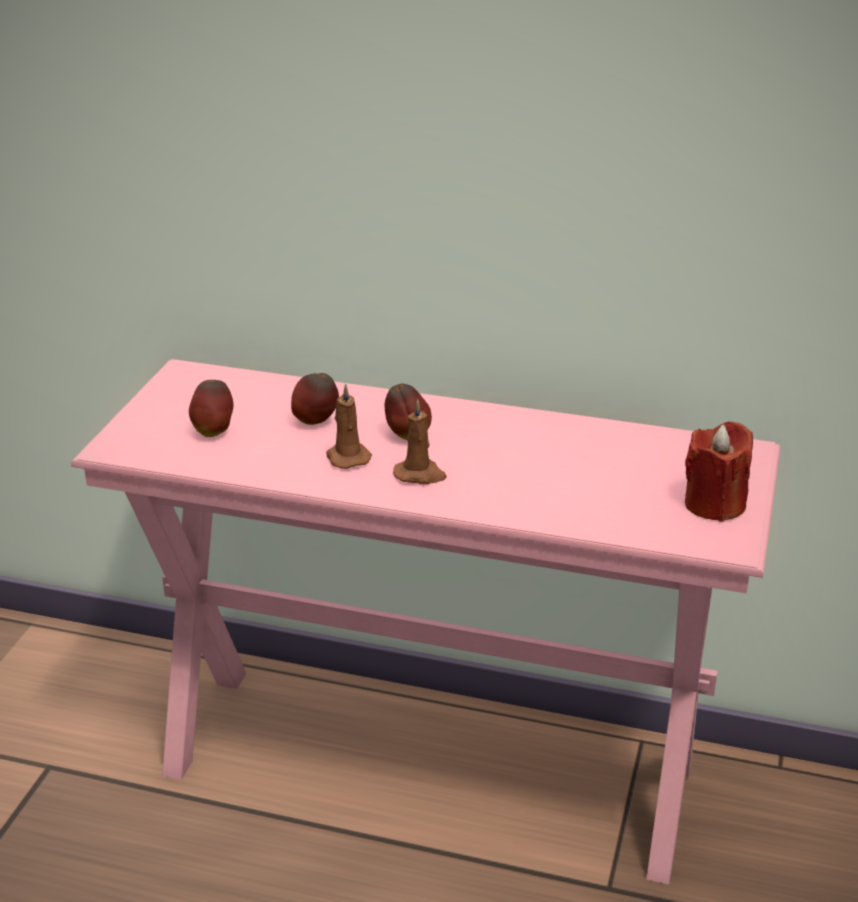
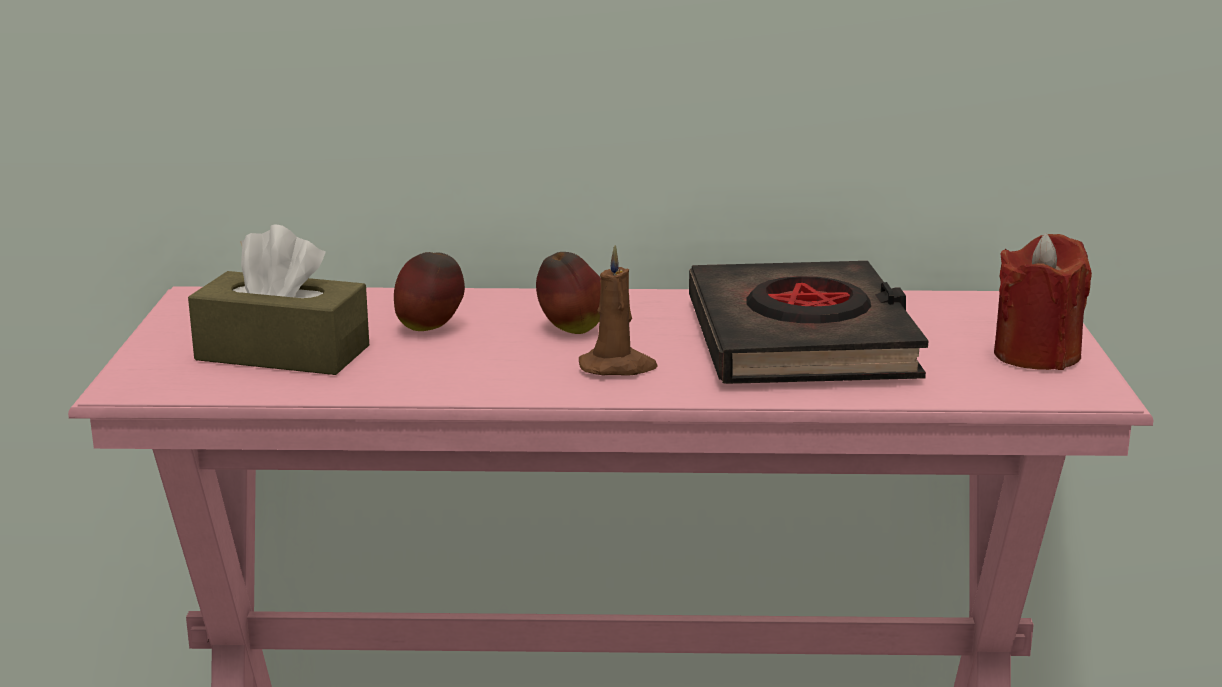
camera: 15 degrees left, 10 degrees down
apple [189,380,233,437] -> brown tissue box [188,224,369,375]
brown candle [326,383,372,469] -> none
none -> black book [689,261,929,384]

